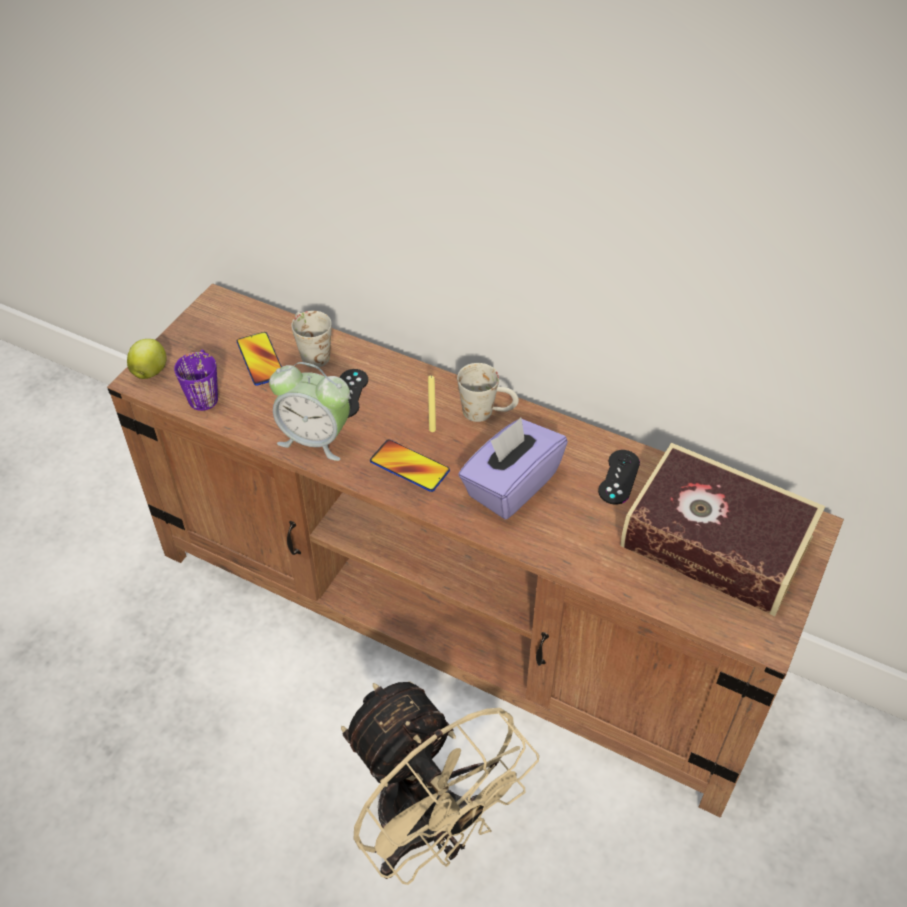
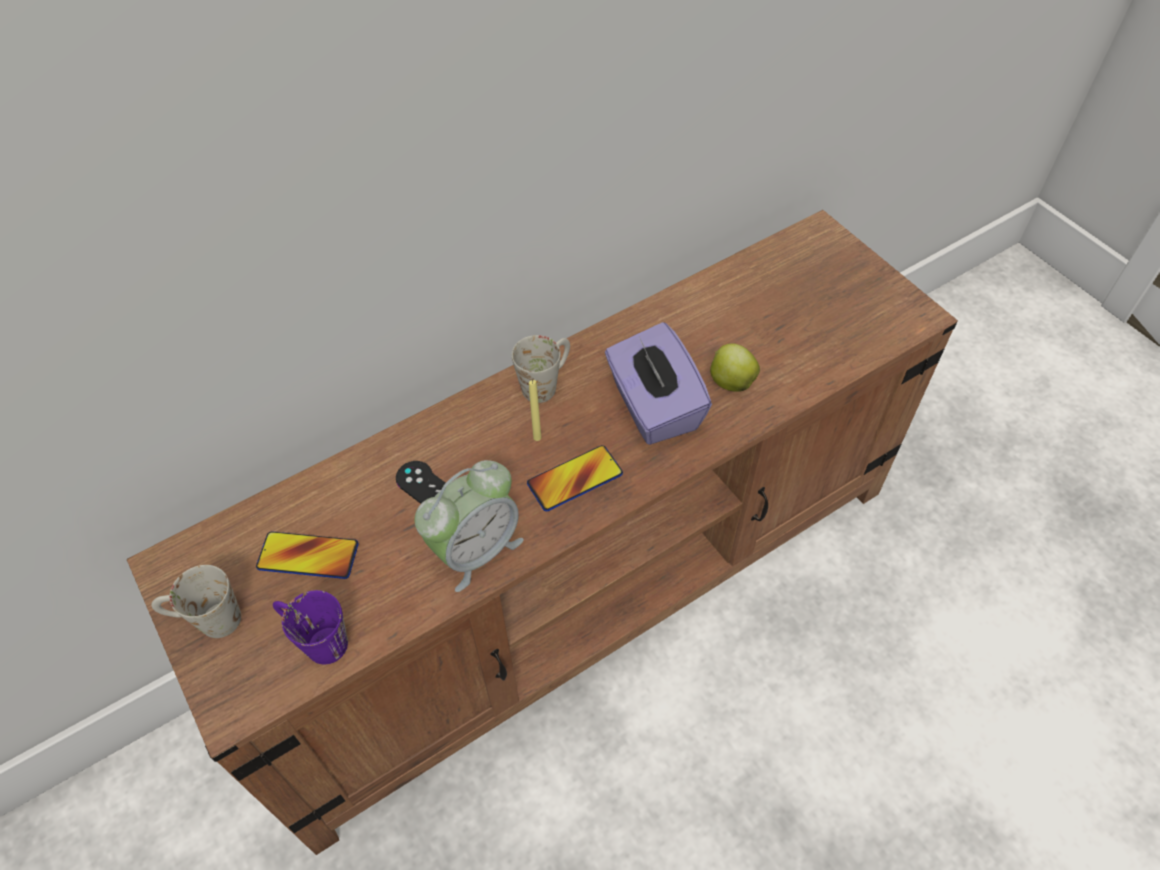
camera: 60 degrees left, 5 degrees up
apple [127,339,167,379] -> apple moved to [710,344,760,392]
white mug [291,311,332,368] -> white mug moved to [151,565,241,638]
beige fan [341,681,539,885] -> none
black game controller [598,450,640,505] -> none
book [621,443,825,616] -> none

